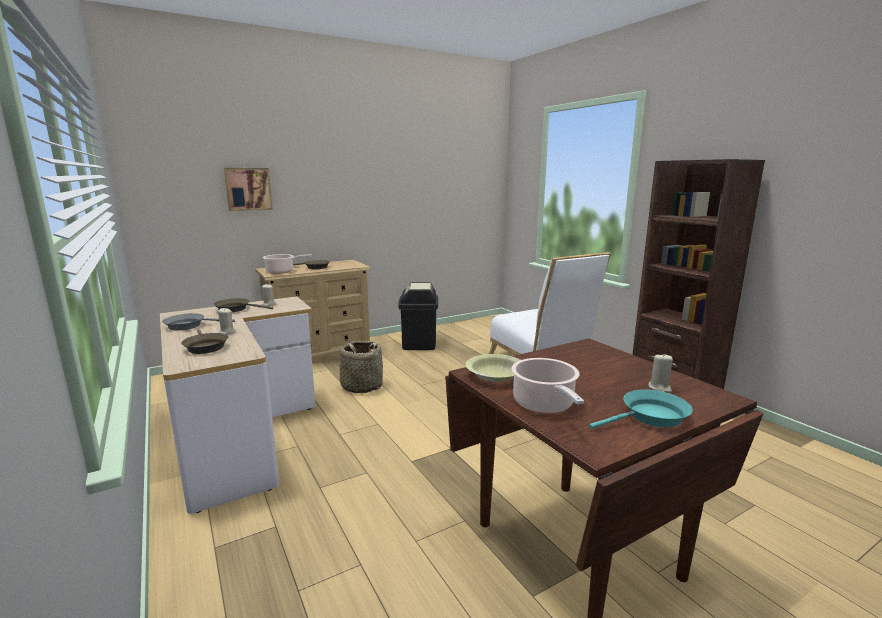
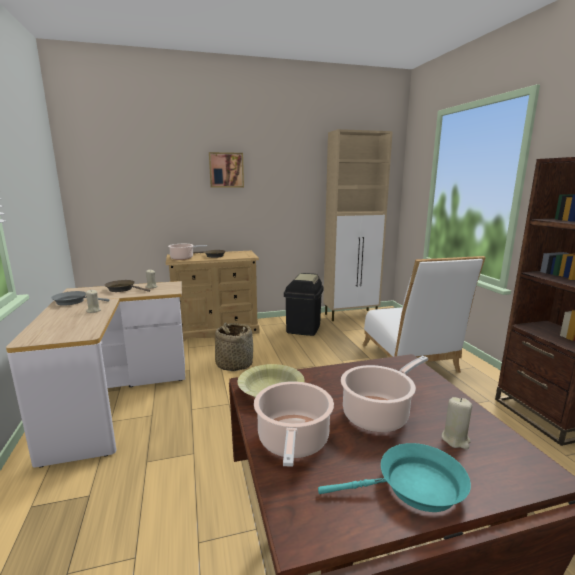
camera: 15 degrees right, 0 degrees up
brown frying pan [181,330,228,354] -> none
picture [224,168,273,211] -> picture moved to [209,152,244,188]
none -> beige cabinet [323,129,393,321]
none -> cooking pot [341,356,428,432]

